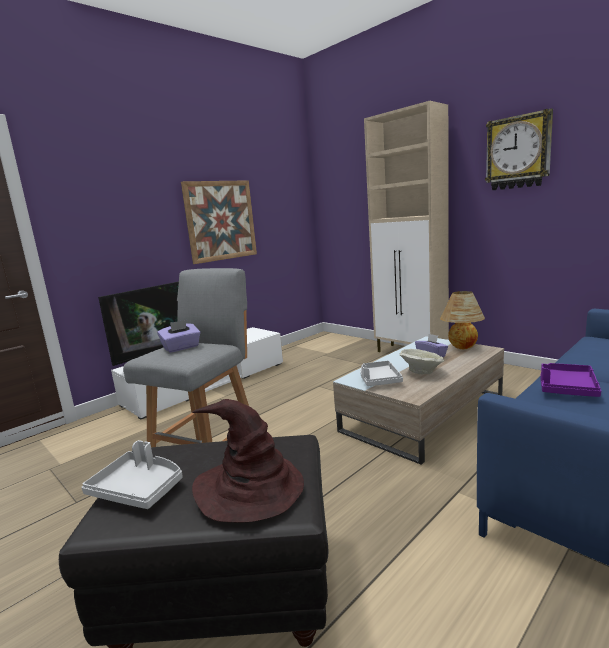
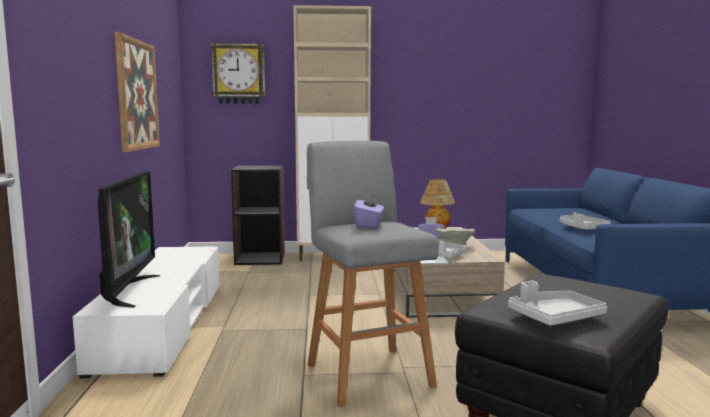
camera: 50 degrees left, 5 degrees down
brown hat [192,399,304,522] -> none
wall clock [485,108,553,190] -> wall clock moved to [211,43,265,104]
purple tray [541,363,601,397] -> grey tray [560,212,611,230]
none -> black bookcase [231,165,285,265]

